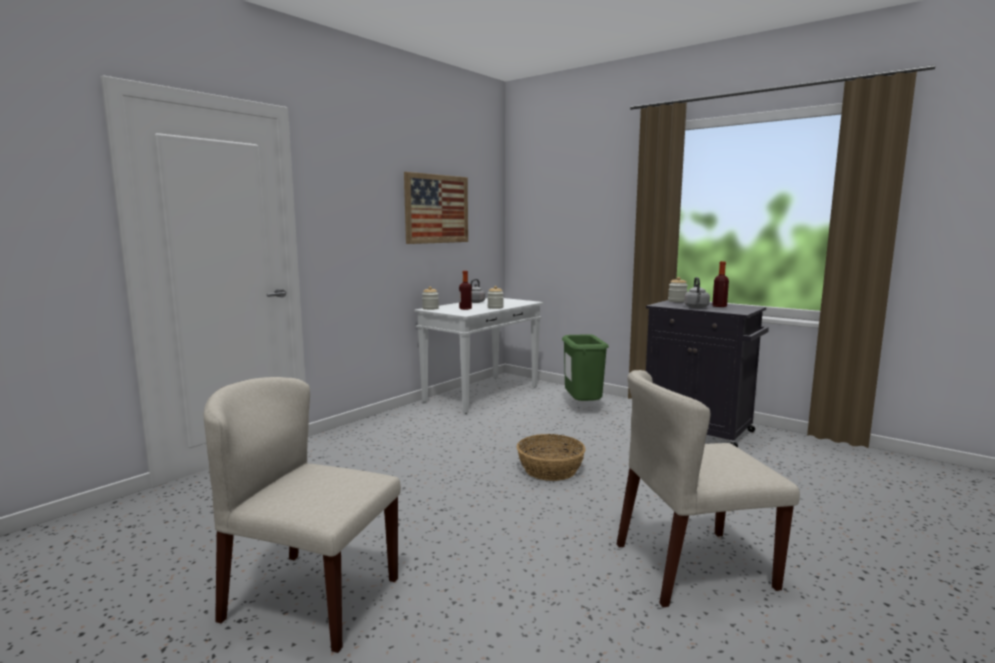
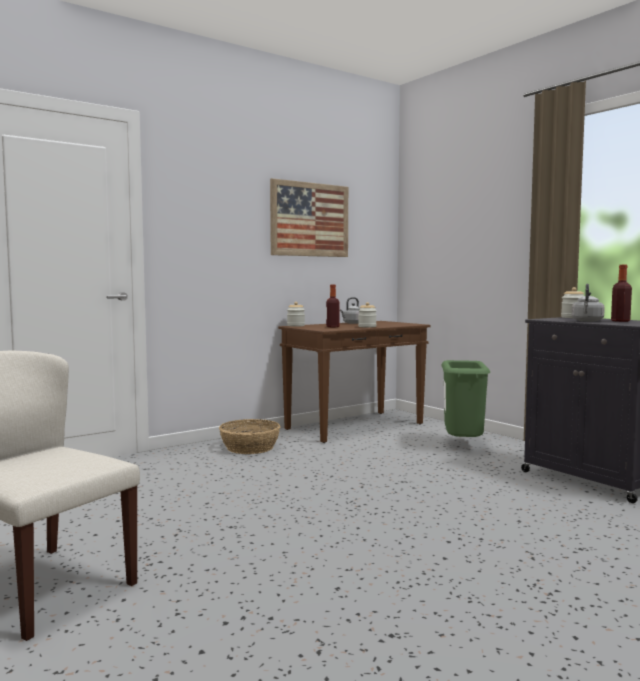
camera: 15 degrees right, 5 degrees down
white console table [414,298,543,414] -> brown console table [278,321,430,443]
basket [517,434,586,481] -> basket moved to [219,419,280,454]
beige chair [617,370,800,607] -> none

